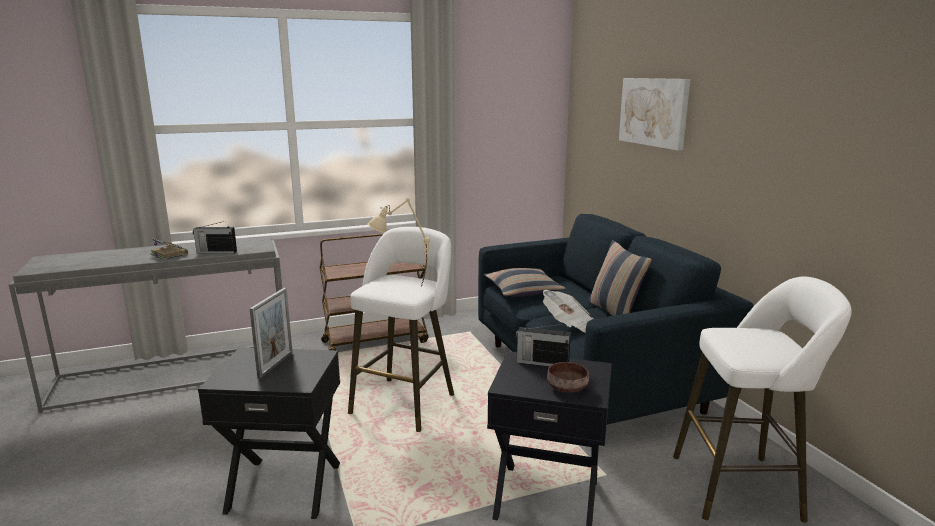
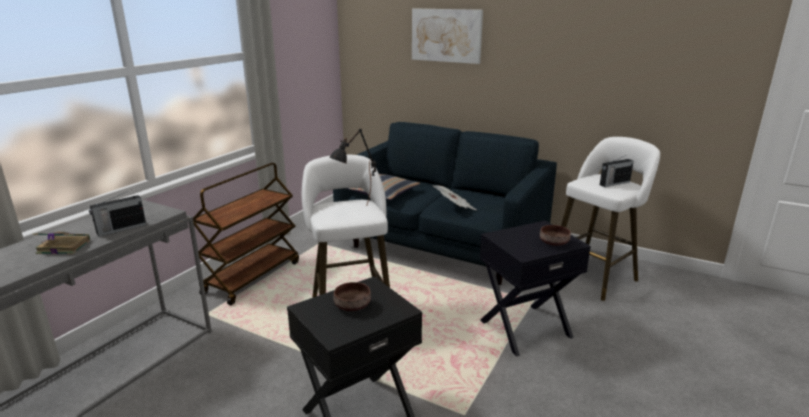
camera: 40 degrees left, 5 degrees up
picture frame [249,288,293,379] -> brown bowl [333,282,371,311]
beige table lamp [367,198,430,285] -> black table lamp [329,128,376,205]
radio [516,324,571,367] -> radio moved to [600,156,634,187]
pillow [588,240,652,316] -> none

